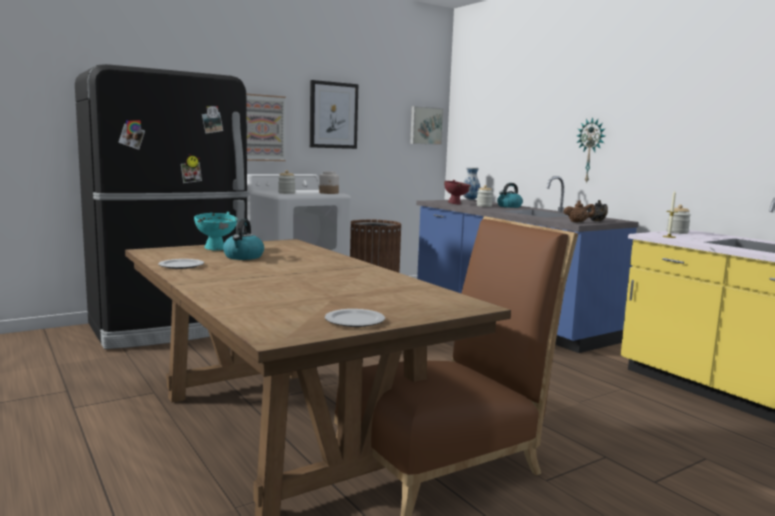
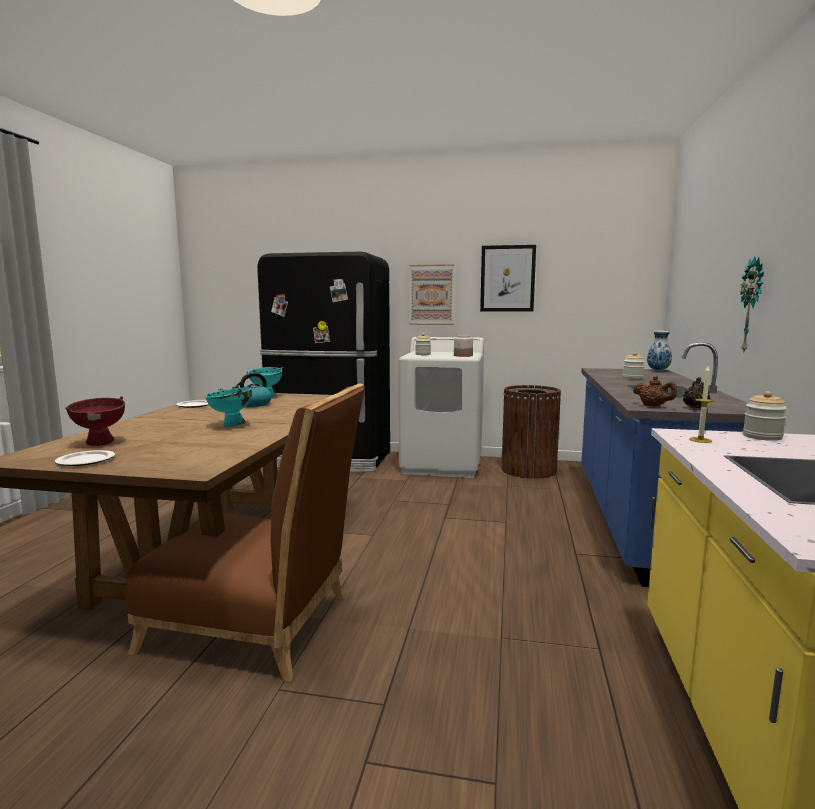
camera: 45 degrees right, 0 degrees up
picture [410,106,444,145] -> none
red bowl [444,180,471,204] -> red bowl moved to [66,396,125,446]
kettle [497,183,523,208] -> none
none -> turquoise bowl [205,388,252,427]

